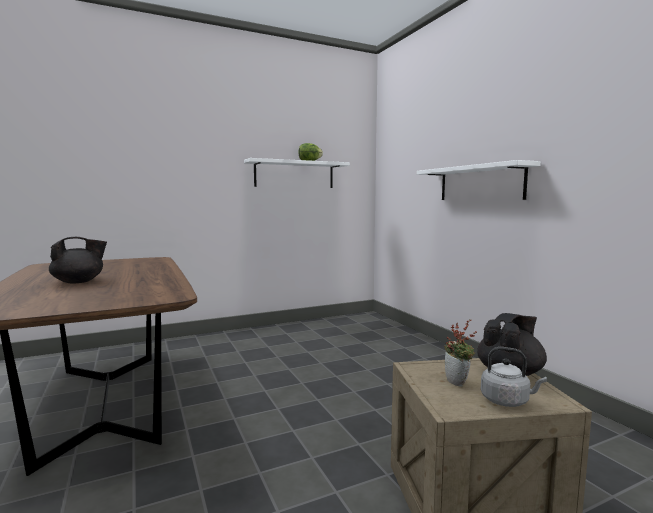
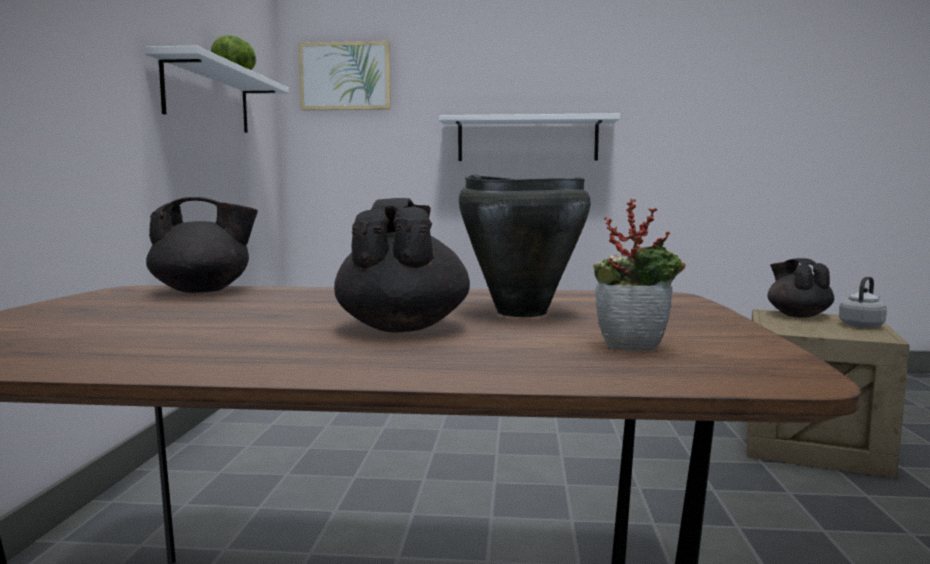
camera: 60 degrees left, 0 degrees up
potted plant [444,320,477,387] -> potted plant moved to [593,199,685,351]
none -> black teapot [146,197,258,293]
none -> picture [298,41,391,110]
none -> black cooking pot [459,175,591,317]

